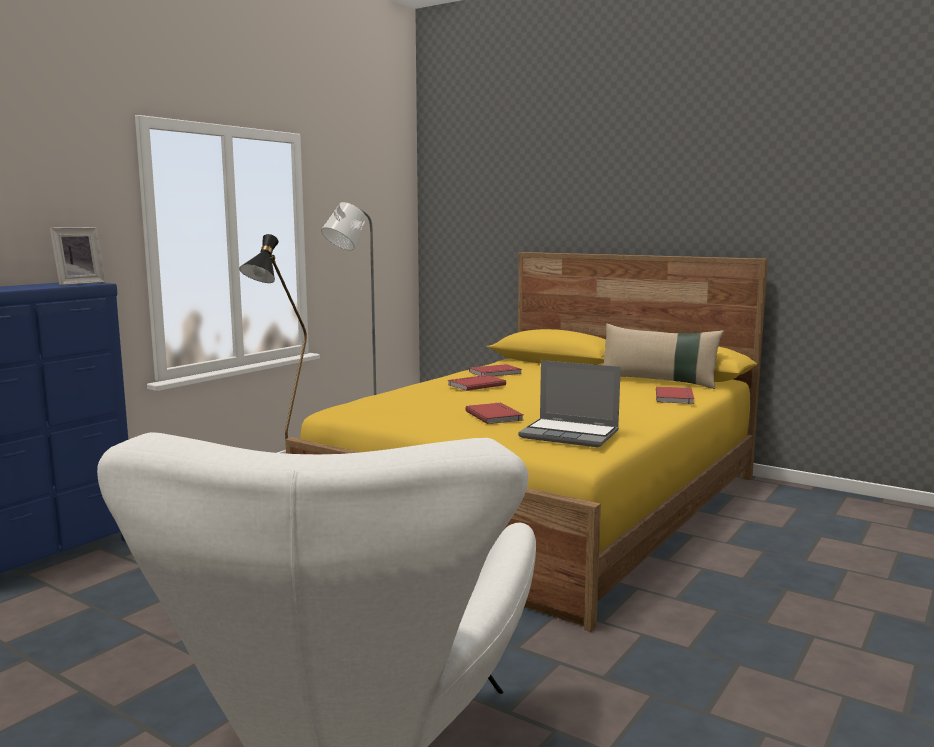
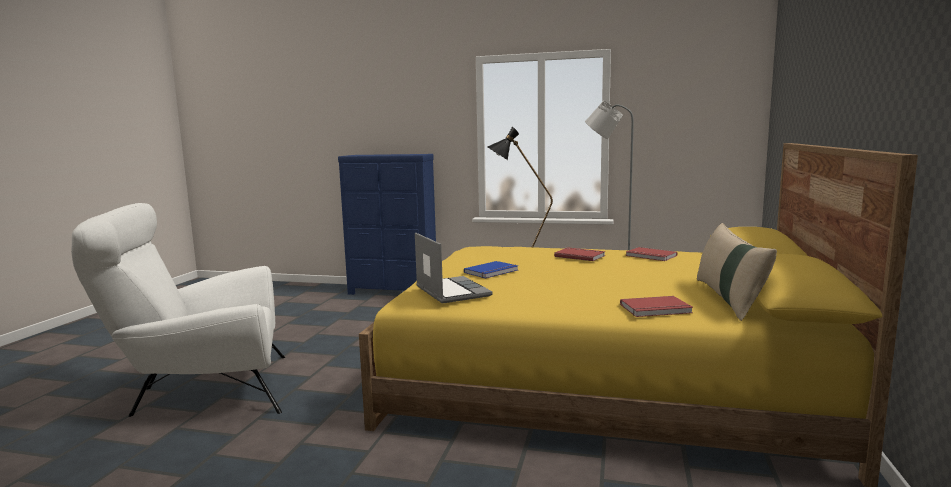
camera: 70 degrees right, 0 degrees up
picture frame [50,227,105,285] -> none
red book [465,403,524,424] -> blue book [464,261,518,278]
laptop [518,360,621,448] -> laptop turned 150 degrees clockwise [415,233,493,304]

